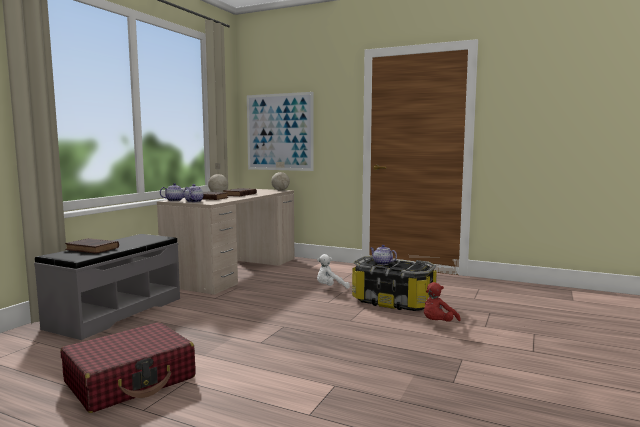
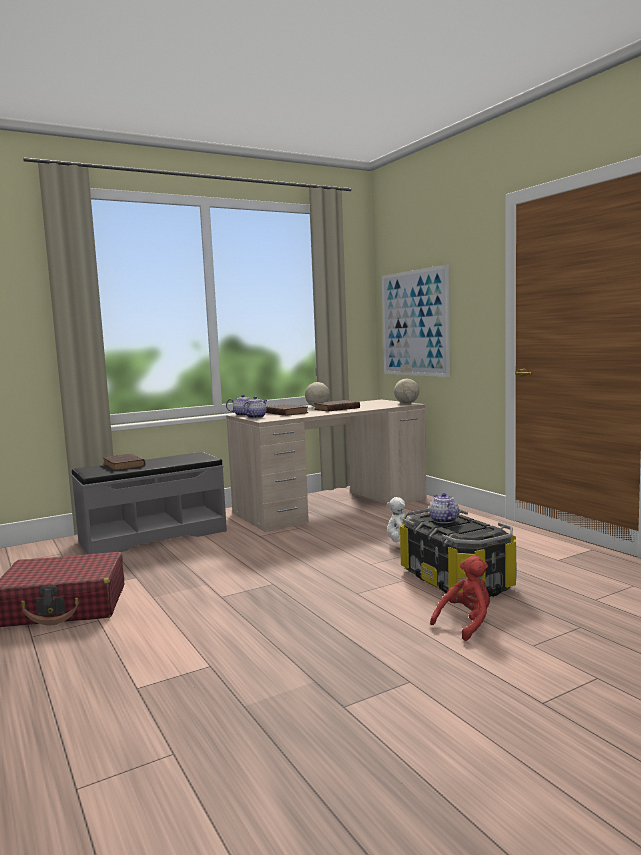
camera: 35 degrees right, 0 degrees up
red plush toy [424,282,461,322] -> red plush toy turned 150 degrees clockwise [430,555,490,641]

